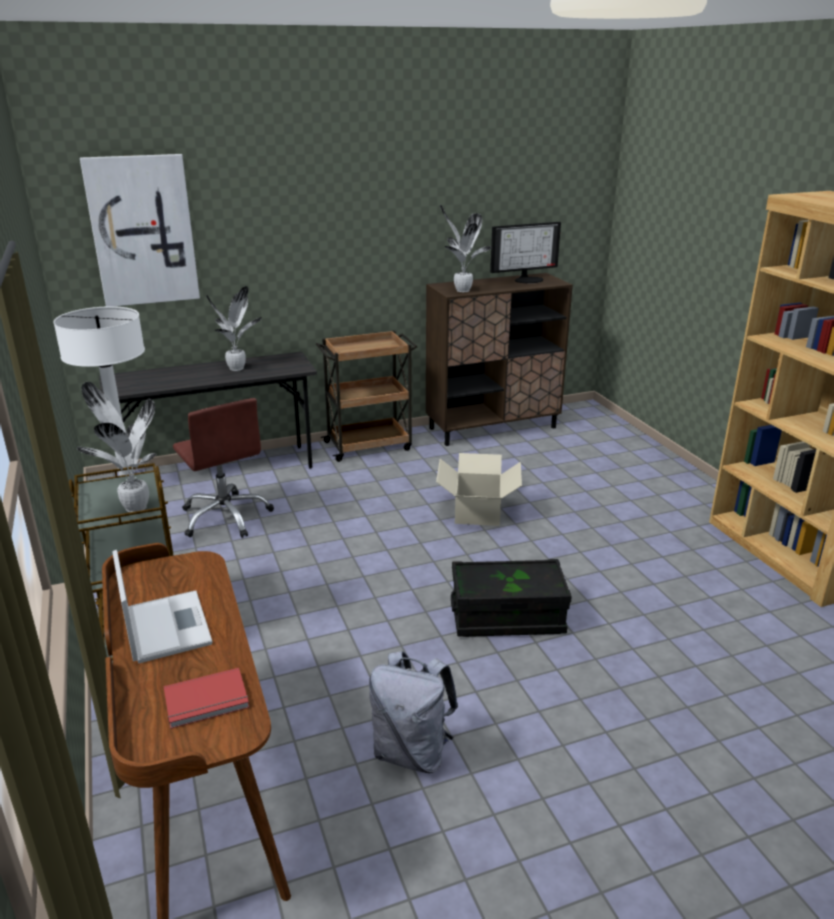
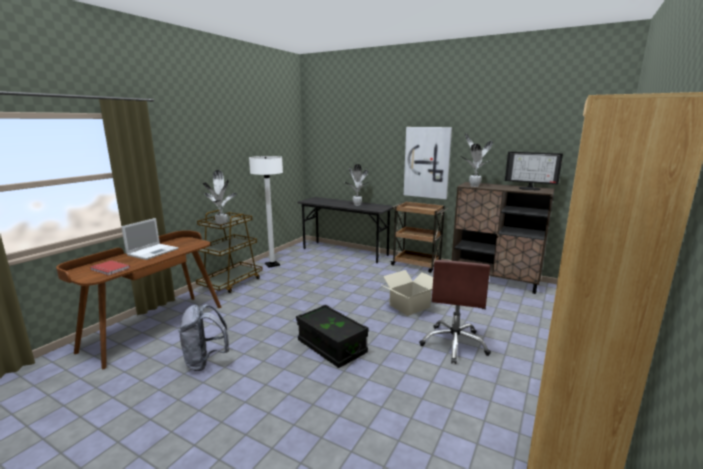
camera: 50 degrees right, 10 degrees down
picture [80,154,200,307] -> picture moved to [404,127,452,199]
brown office chair [173,398,274,538] -> brown office chair moved to [419,260,491,364]

